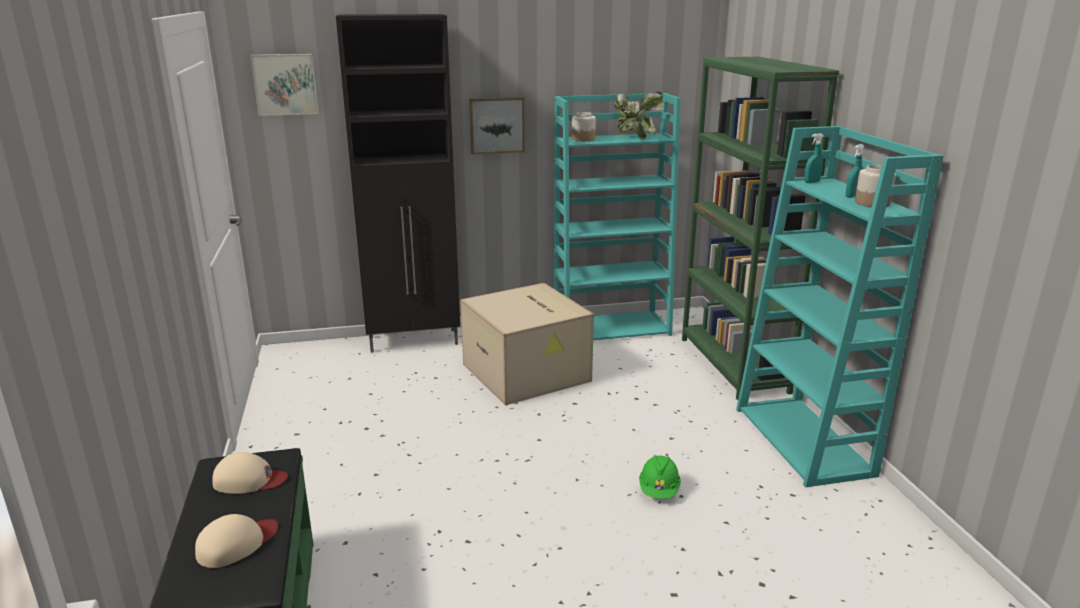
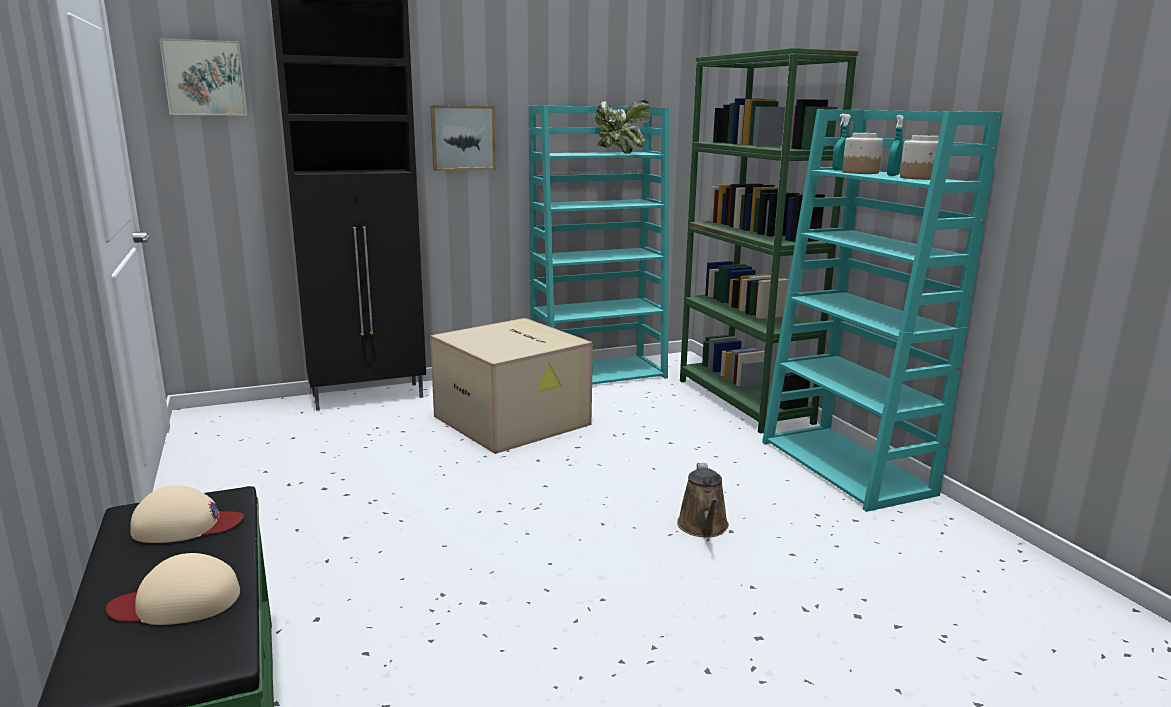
camera: 10 degrees left, 5 degrees down
beige cap [195,514,278,568] -> beige cap turned 135 degrees counterclockwise [106,553,240,625]
jar [572,112,596,141] -> jar moved to [842,133,883,174]
green hard hat [639,455,681,499] -> brown watering can [677,463,729,537]

